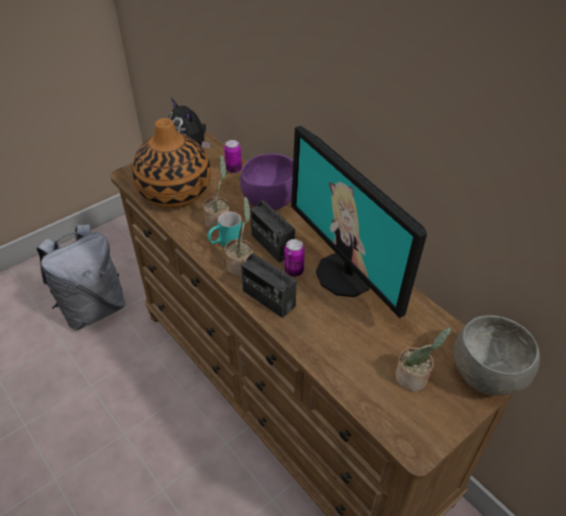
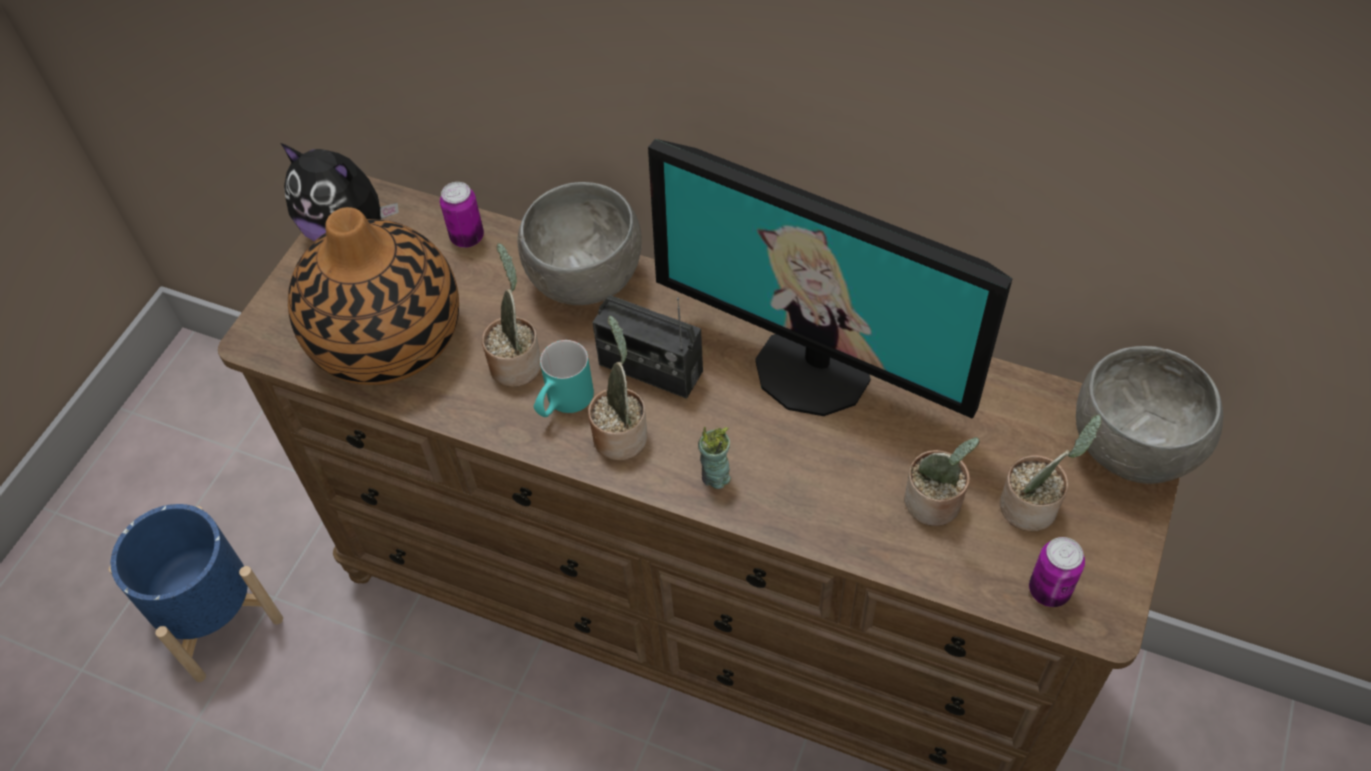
camera: 25 degrees left, 10 degrees up
grey backpack [36,224,125,330] -> blue planter [109,504,283,682]
purple bowl [240,153,293,210] -> grey bowl [517,182,642,305]
radio [241,253,296,318] -> cup [698,426,731,489]
can [284,239,305,277] -> can moved to [1029,537,1085,607]
none -> potted plant [904,437,980,526]

